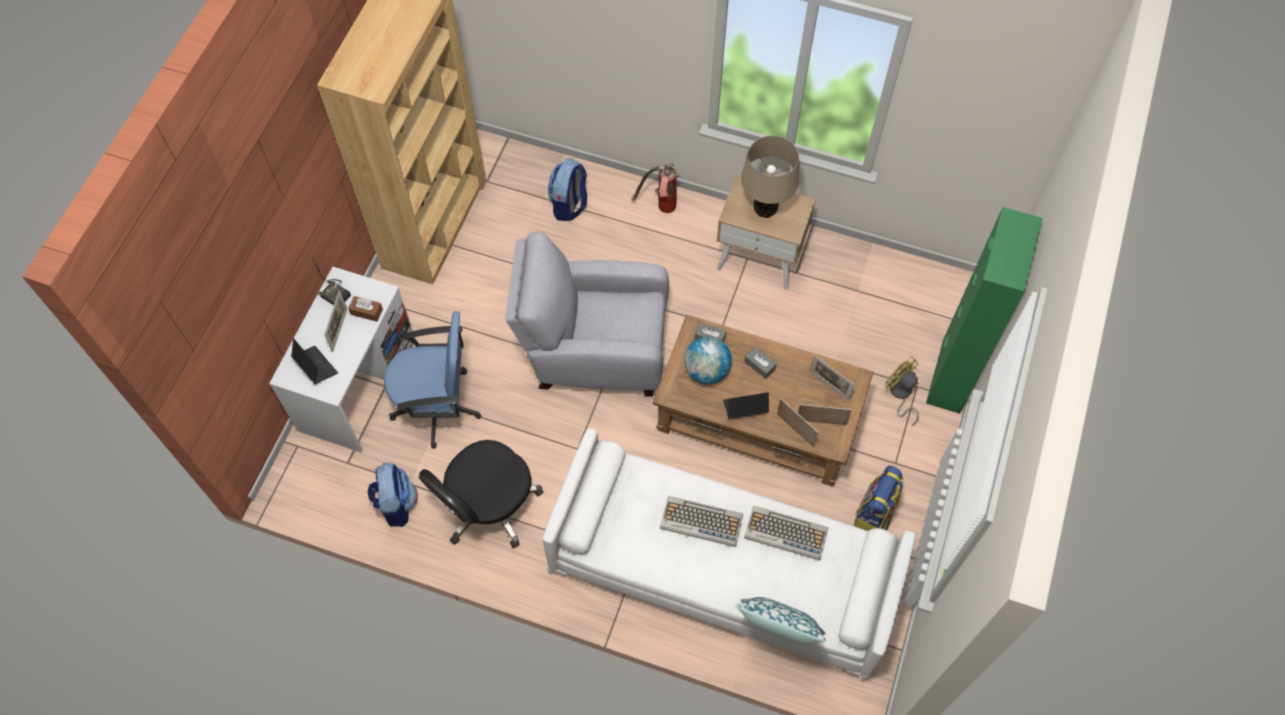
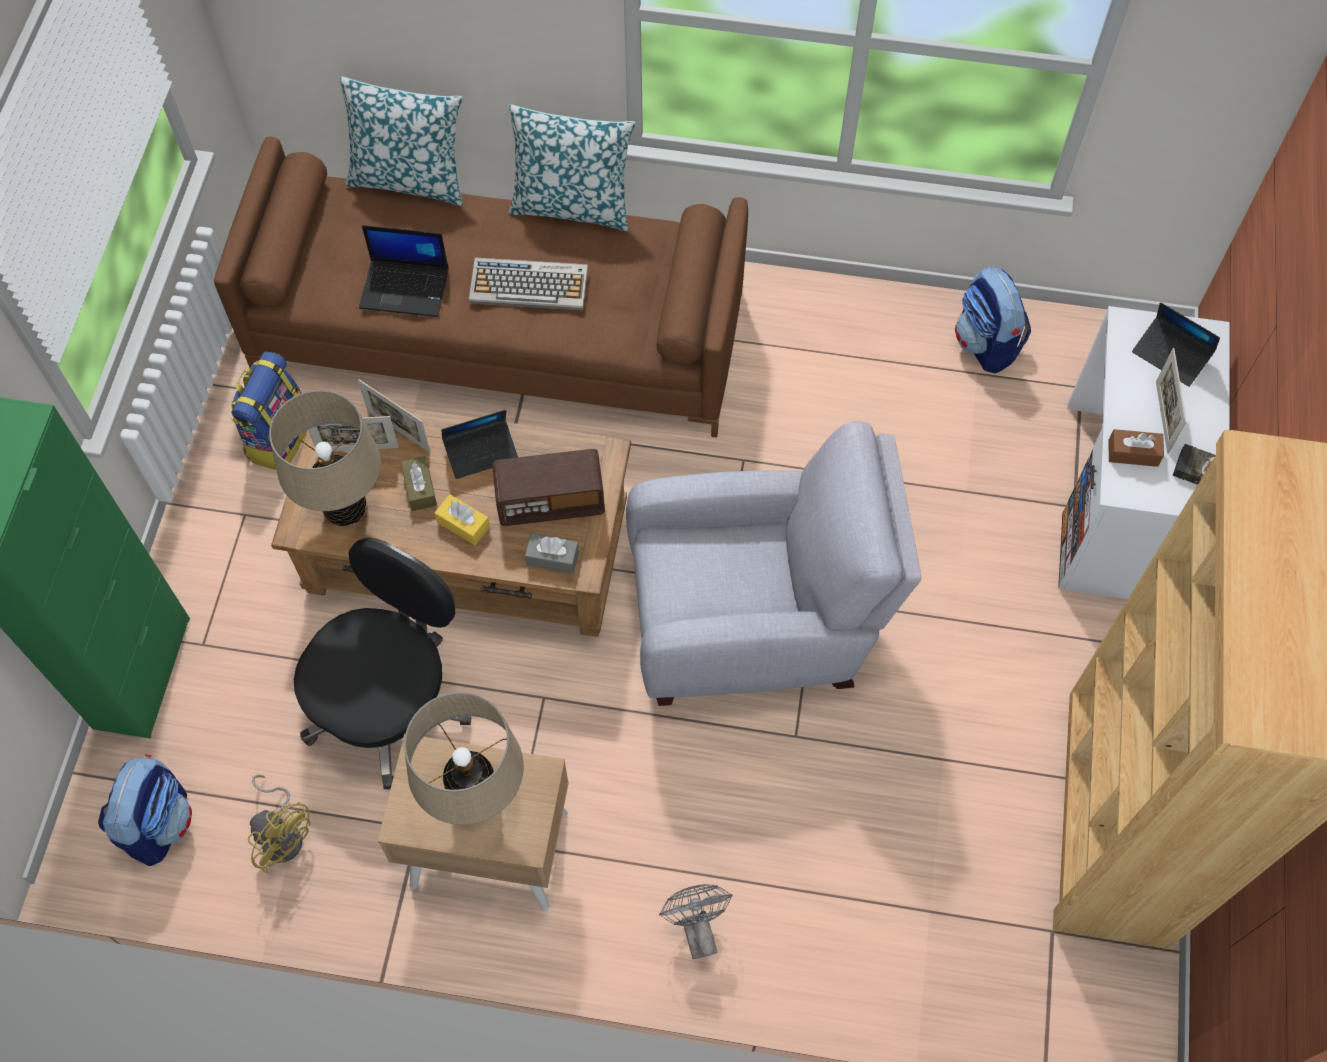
camera: 170 degrees right, 0 degrees up
blue office chair [384,311,482,449] -> none
black office chair [419,440,544,548] -> black office chair moved to [294,537,471,789]
white sofa [543,428,916,682] -> brown sofa [214,137,748,438]
backpack [548,158,587,221] -> backpack moved to [98,755,192,866]
fire extinguisher [631,164,679,213] -> grey fan [659,884,733,959]
globe [684,337,732,384] -> radio [492,449,605,526]
grey tissue box [744,347,776,379] -> yellow tissue box [434,494,490,545]
keyboard [744,506,829,561] -> laptop [359,225,449,317]
picture frame [809,355,855,401] -> beige table lamp [269,390,381,527]
yellow fan [885,356,919,426] -> yellow fan moved to [248,774,310,874]
none -> brown tissue box [401,456,437,511]
none -> pillow [508,104,635,231]

